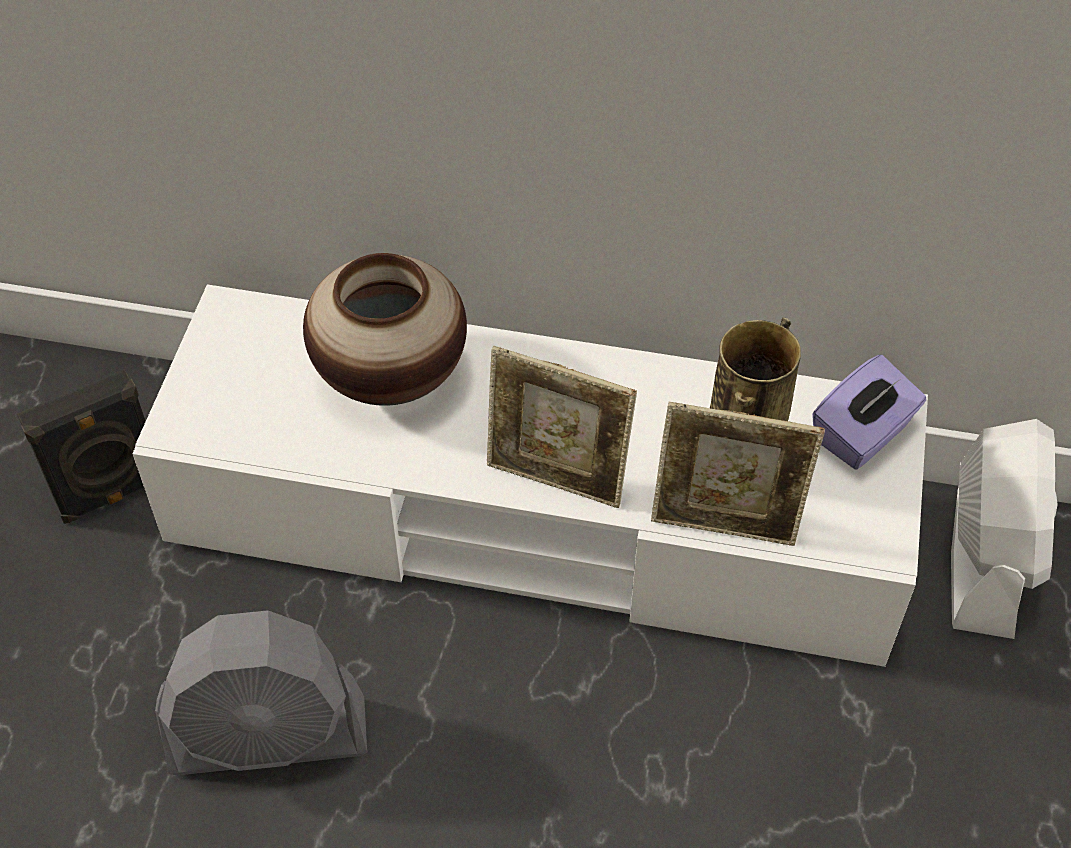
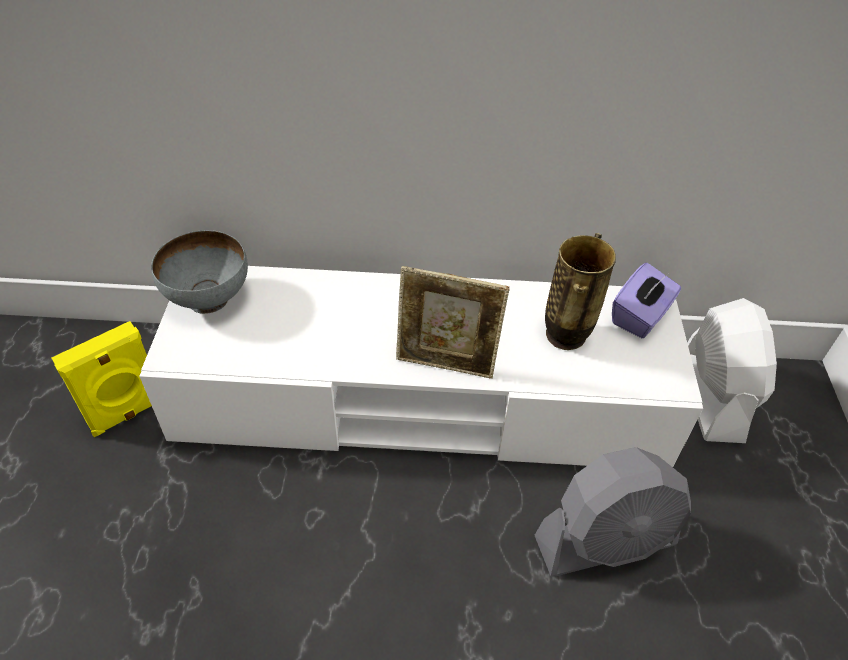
camera: 10 degrees left, 5 degrees down
black speaker [17,369,146,524] -> yellow speaker [52,321,152,437]
grey fan [155,610,367,775] -> grey fan moved to [534,447,691,577]
vase [303,253,467,406] -> none
picture frame [651,402,825,546] -> none
none -> grey bowl [151,230,248,314]

